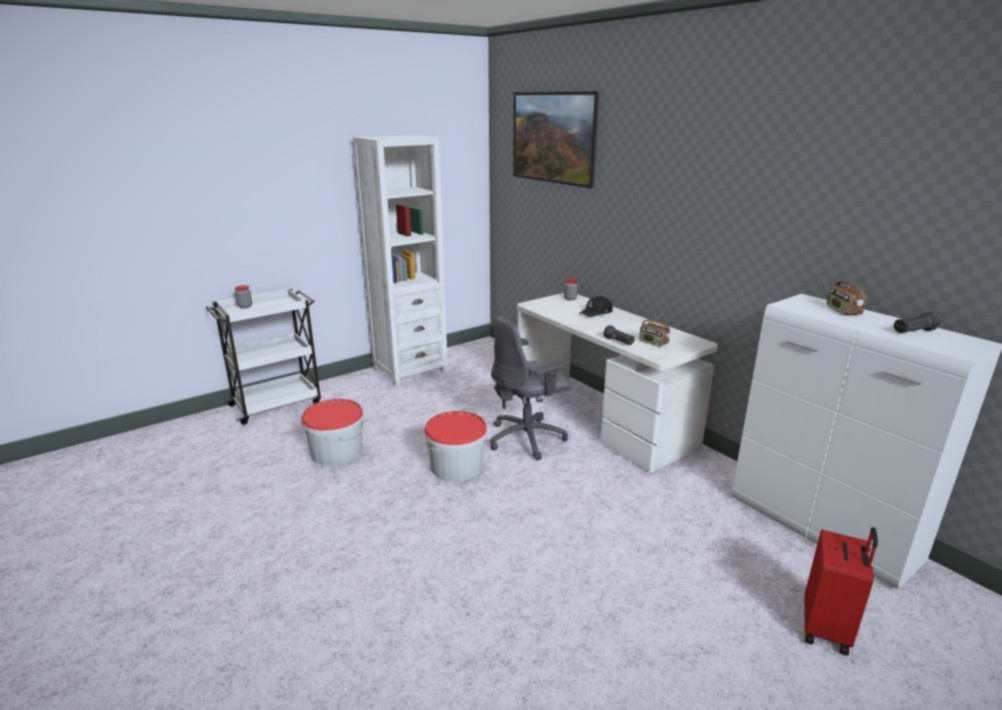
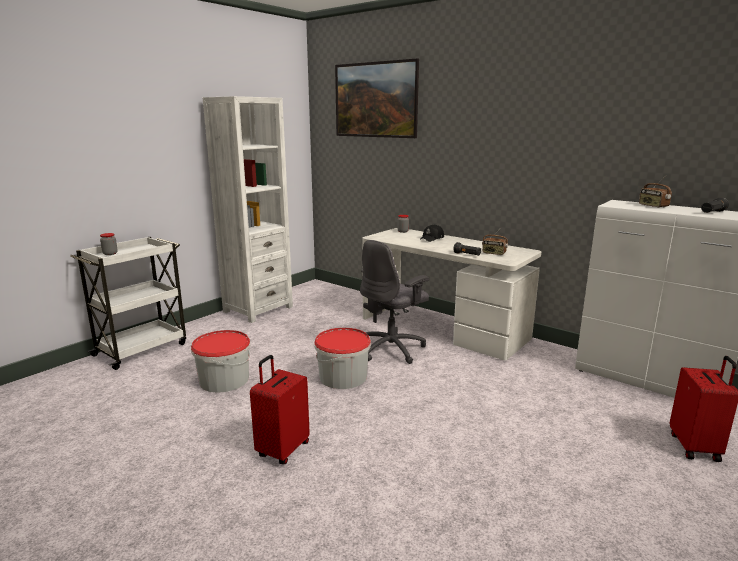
camera: 15 degrees left, 5 degrees down
none -> red suitcase [250,355,310,464]

